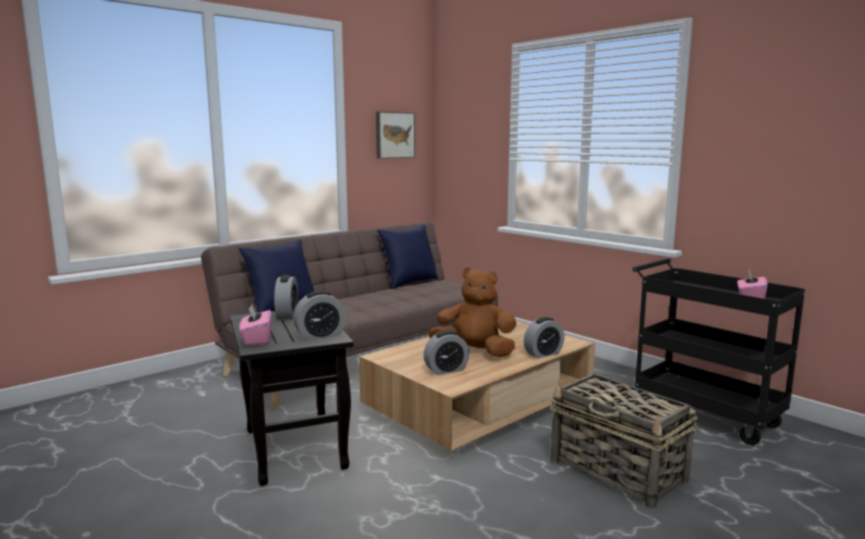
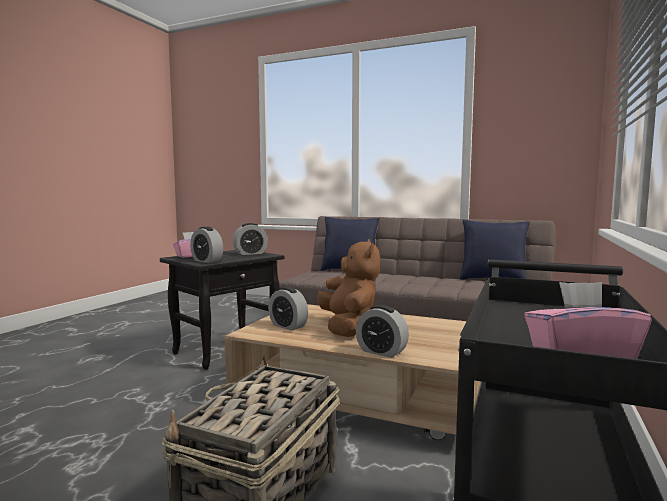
camera: 65 degrees right, 5 degrees down
picture [376,111,415,159] -> none

